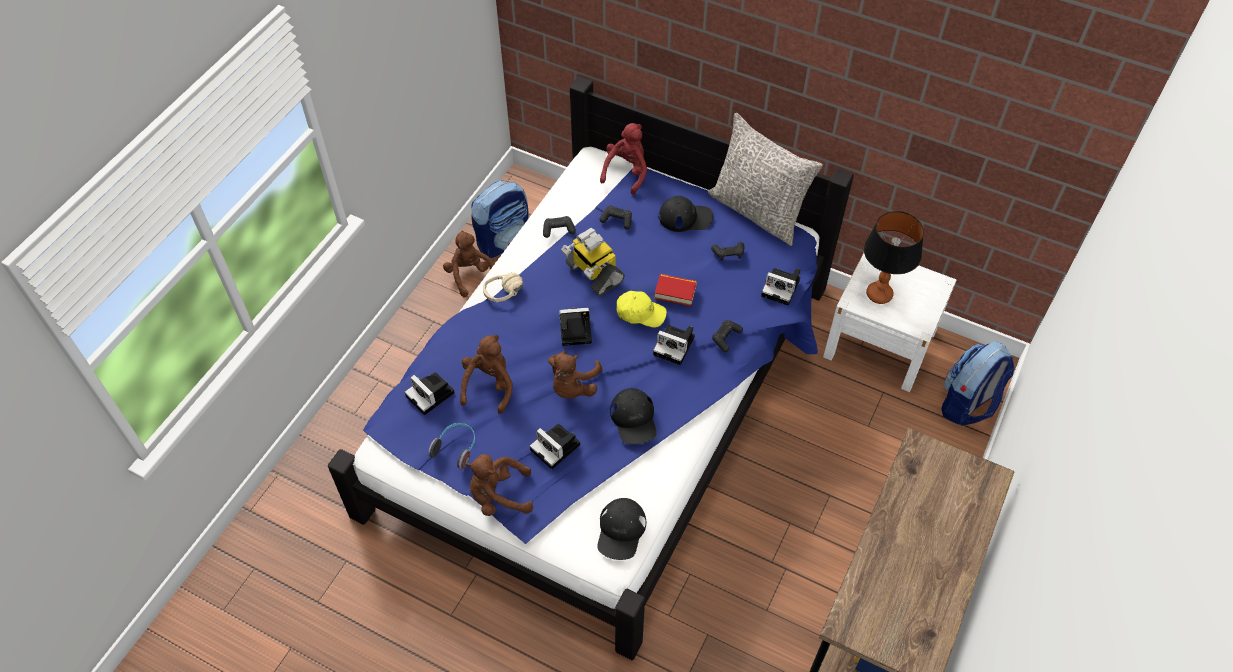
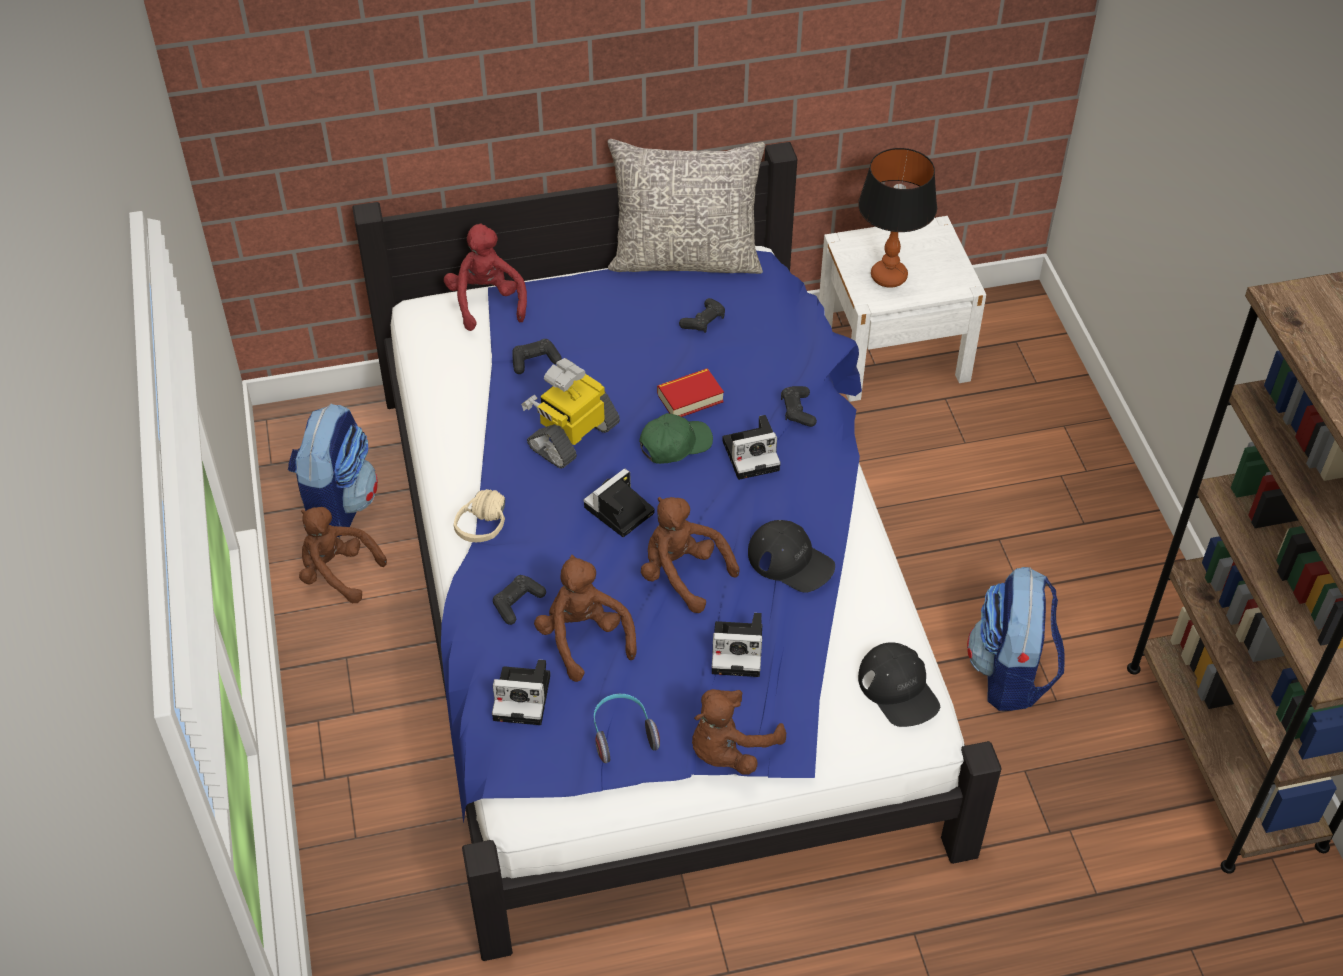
camera: 40 degrees left, 5 degrees down
black game controller [543,216,576,238] -> black game controller moved to [493,575,546,625]
brown plush toy [548,351,602,399] -> brown plush toy turned 150 degrees clockwise [641,497,740,613]
toy robot [561,228,625,296] -> toy robot turned 120 degrees clockwise [521,358,620,468]
yellow cap [617,291,667,328] -> green cap [639,413,713,464]
black cap [658,196,713,232] -> none
camera [761,268,801,305] -> none
backpack [941,341,1014,426] -> backpack moved to [967,567,1065,711]

